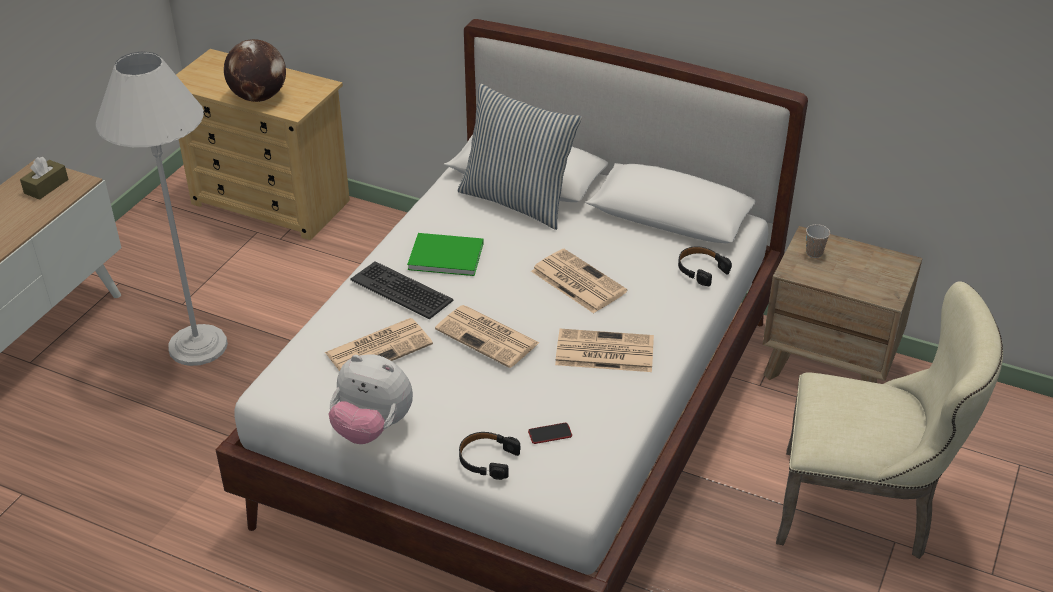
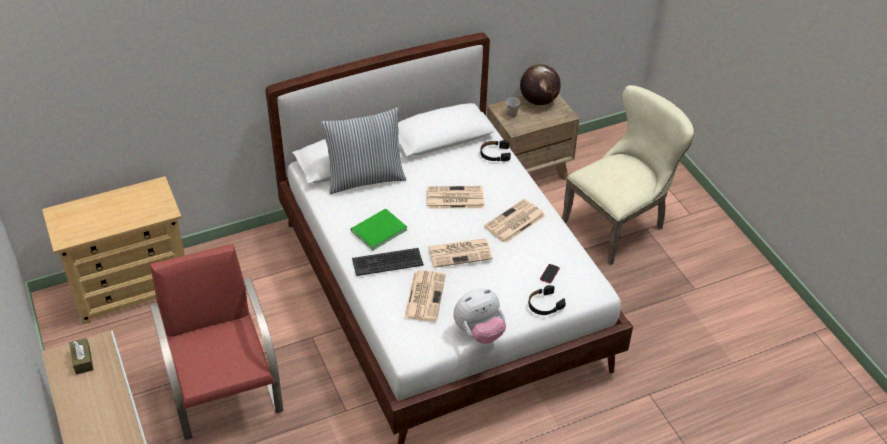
camera: 50 degrees left, 5 degrees up
white floor lamp [96,52,228,366] -> red armchair [150,243,283,440]
globe [224,39,286,102] -> globe moved to [520,64,561,105]

